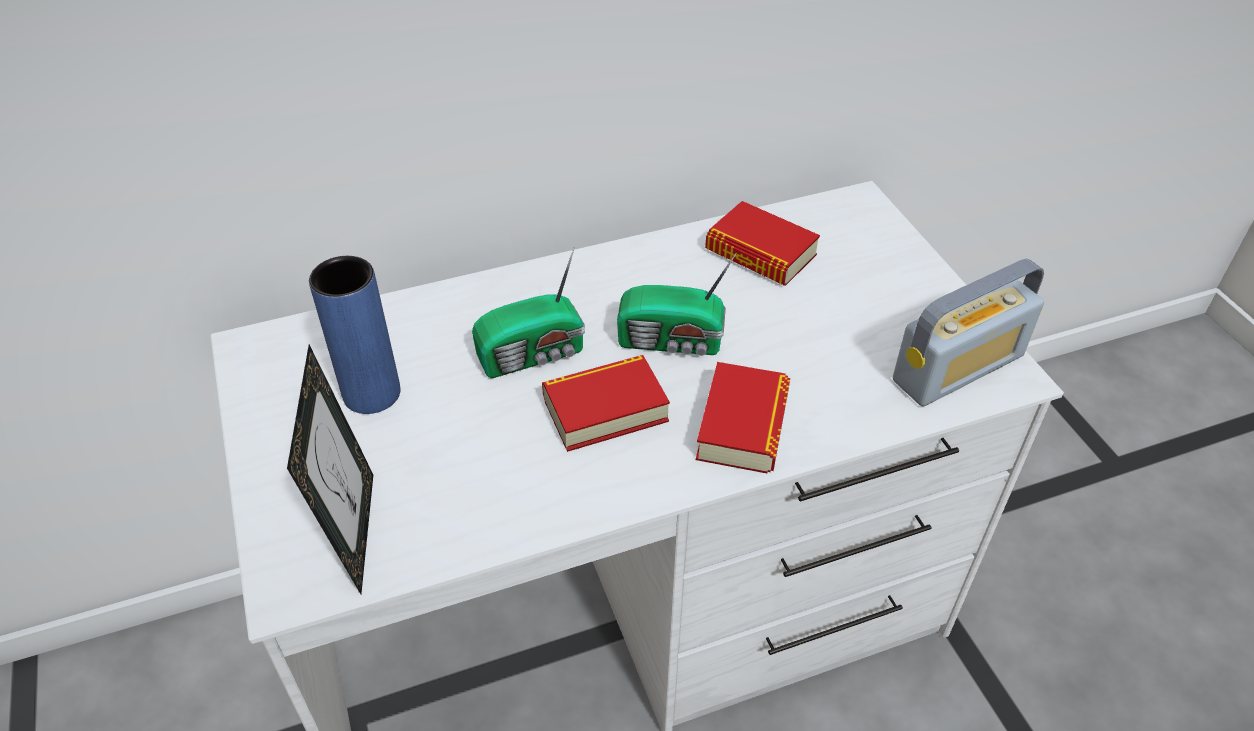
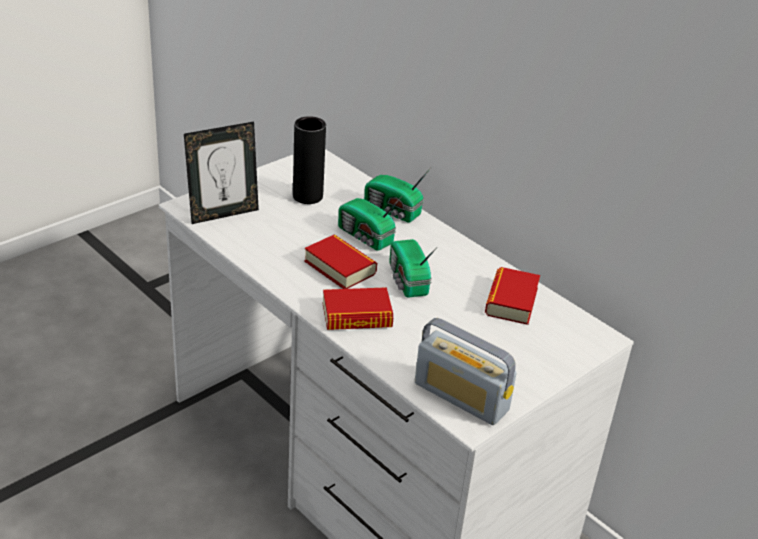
camera: 65 degrees right, 10 degrees down
blue vase [309,256,401,414] -> black vase [293,116,326,204]
none -> radio [364,168,431,222]

